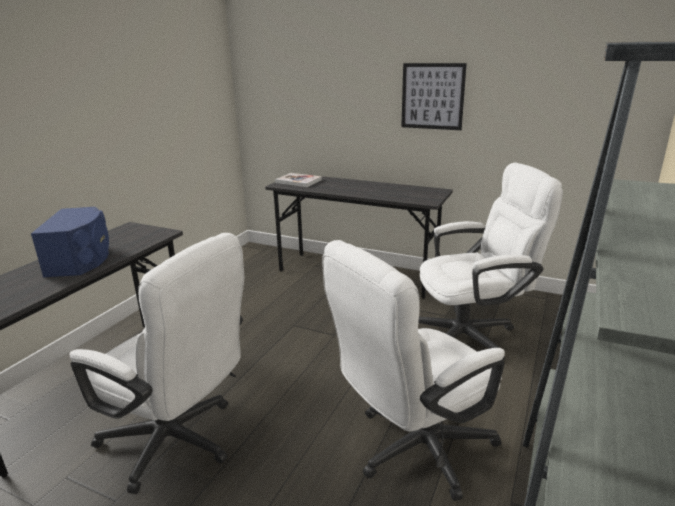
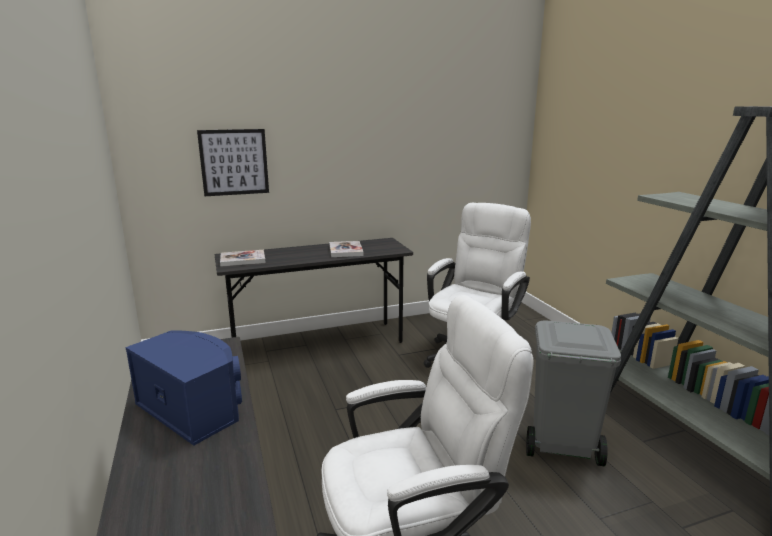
camera: 45 degrees left, 5 degrees down
white office chair [322,240,505,501] -> grey trash can [526,321,621,466]
picture [401,63,467,130] -> picture moved to [197,129,269,196]
none -> book [329,241,364,257]

